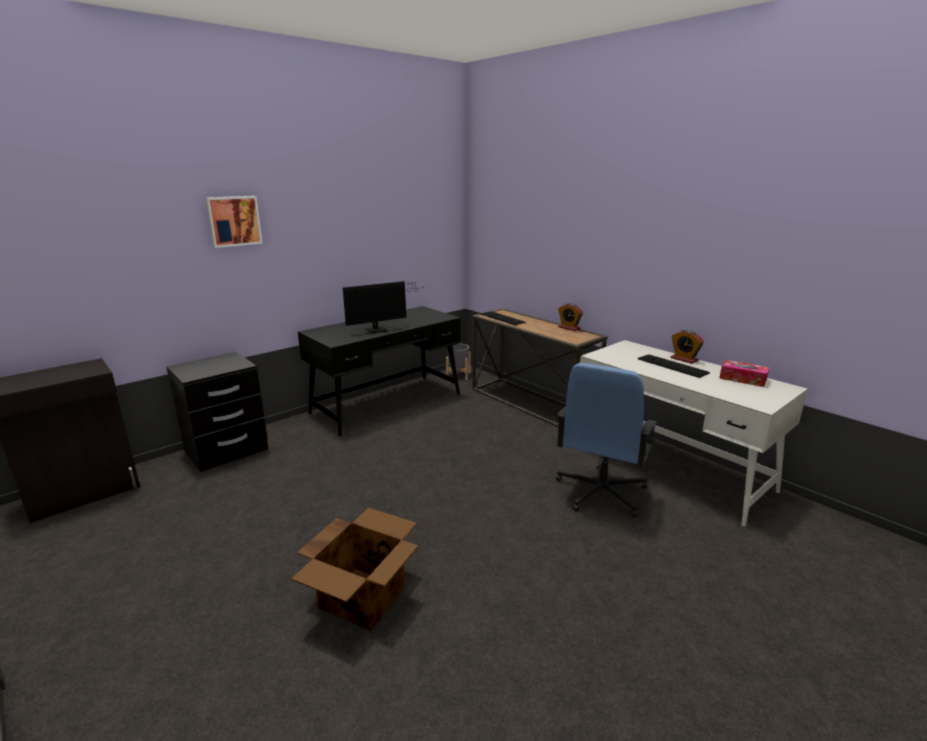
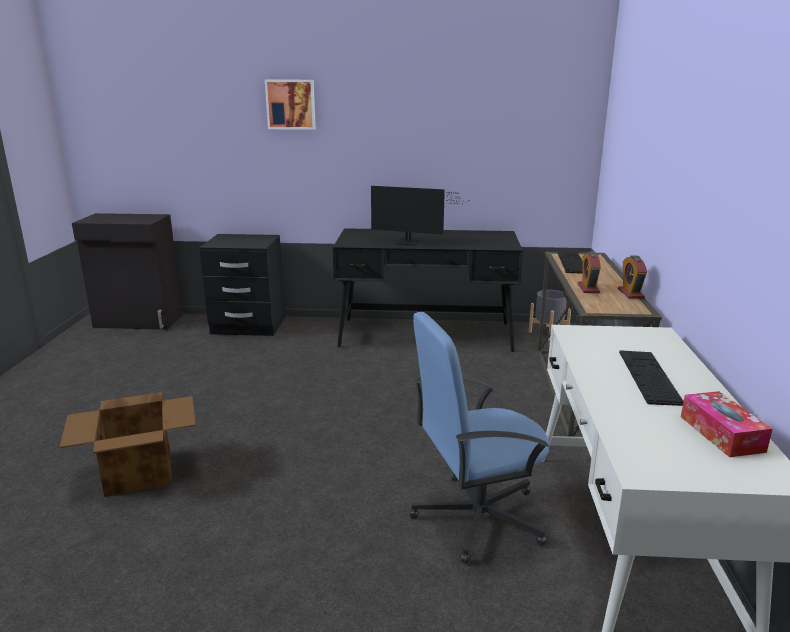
camera: 45 degrees right, 0 degrees up
alarm clock [671,330,704,364] -> alarm clock moved to [578,251,601,293]

